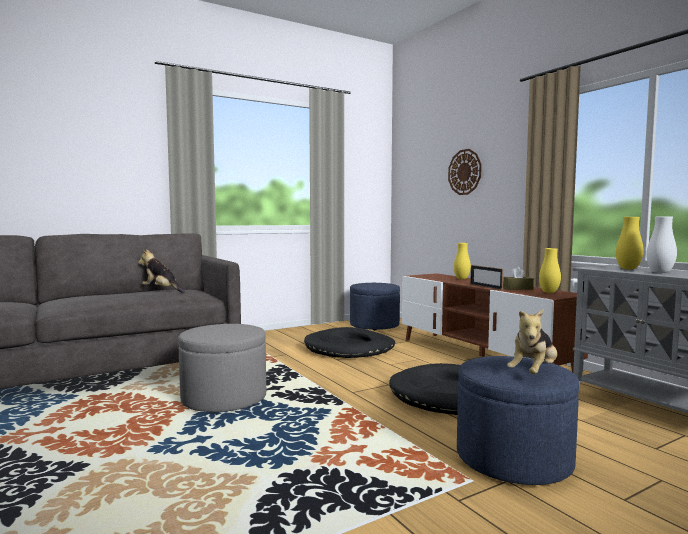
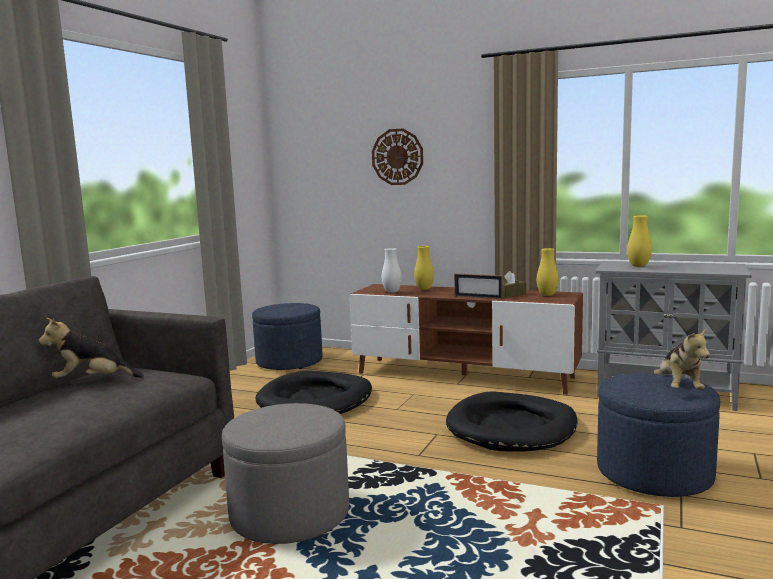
camera: 35 degrees left, 5 degrees up
white vase [646,217,677,273] -> white vase moved to [382,248,402,293]

